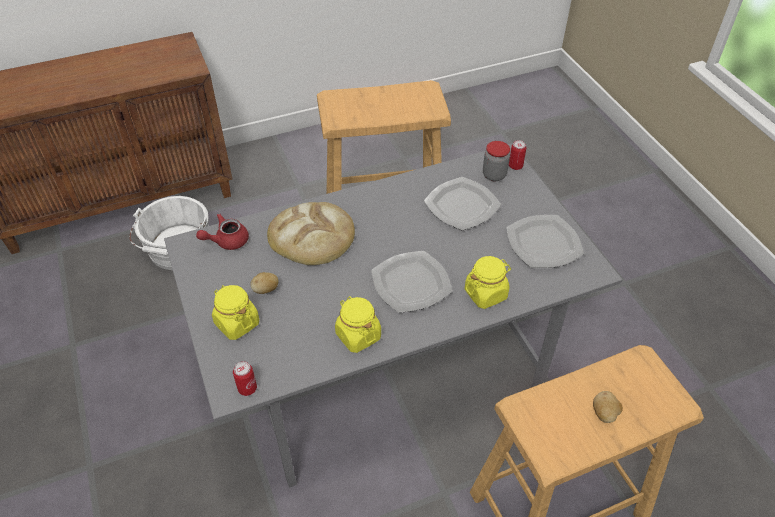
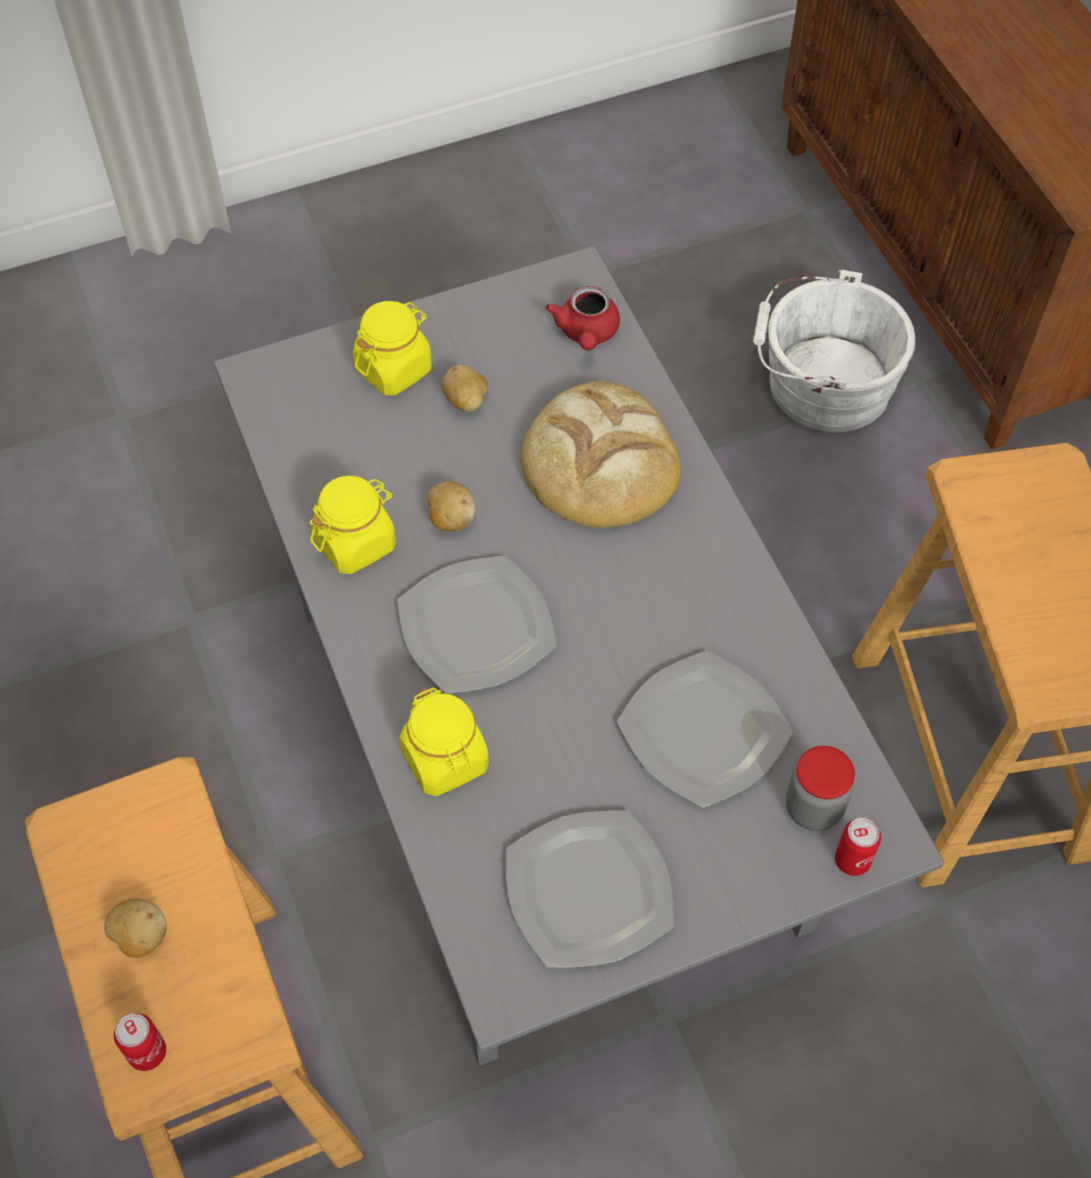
camera: 90 degrees right, 10 degrees up
red teapot [196,213,249,250] -> red teapot turned 150 degrees counterclockwise [545,286,620,351]
can [233,361,257,396] -> can moved to [114,1013,166,1071]
none -> potato [427,481,475,531]

